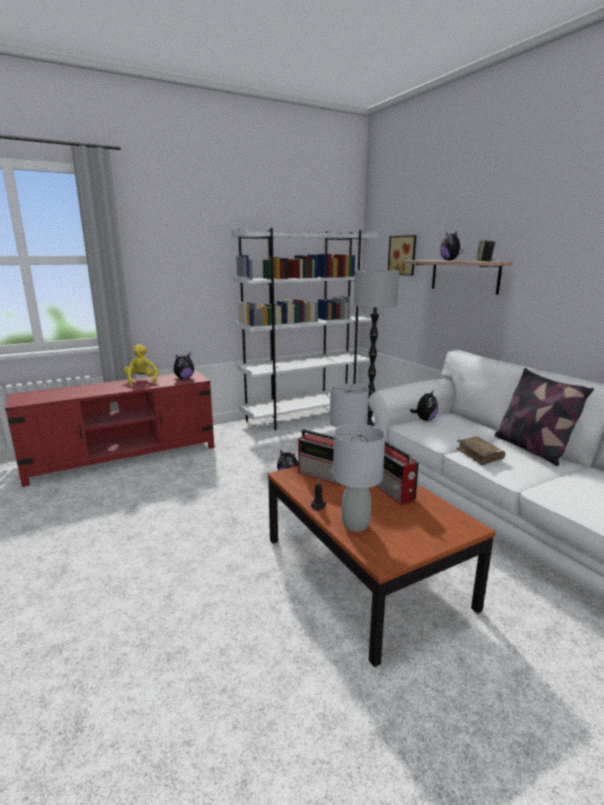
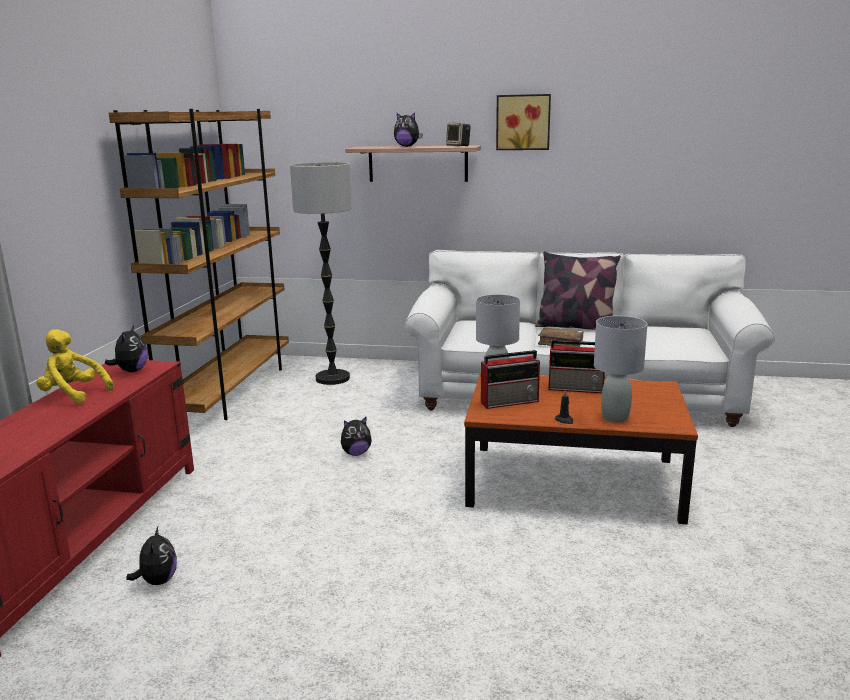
camera: 50 degrees left, 0 degrees up
white bookcase [231,228,379,430] -> brown bookcase [109,109,289,420]
picture [388,235,417,276] -> picture moved to [496,94,551,150]
plush toy [410,390,438,421] -> plush toy moved to [126,526,177,585]

